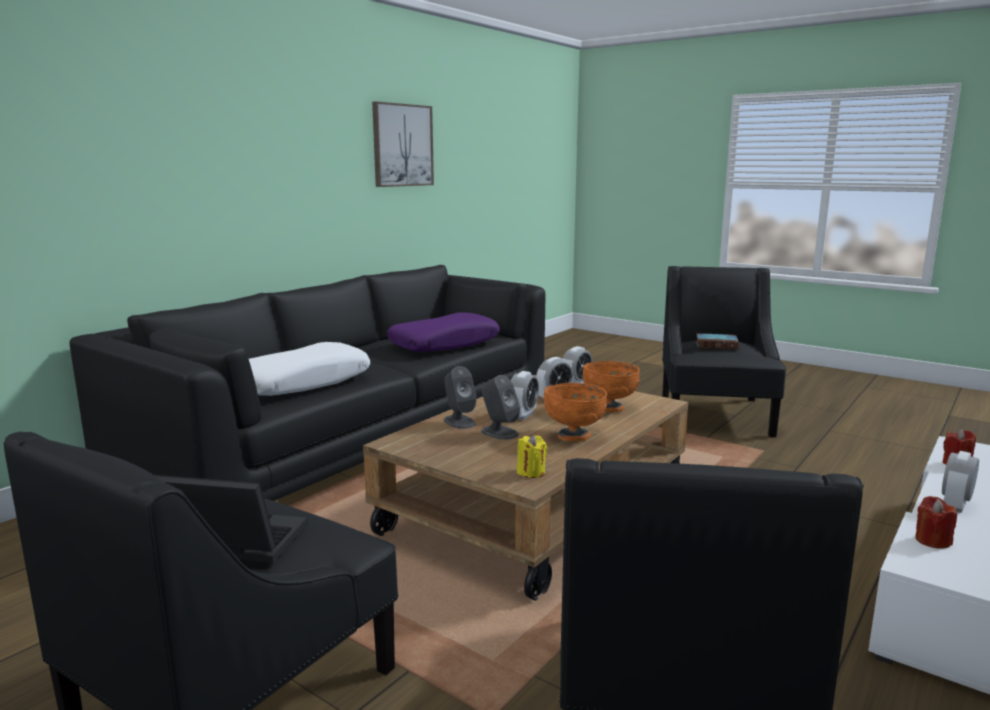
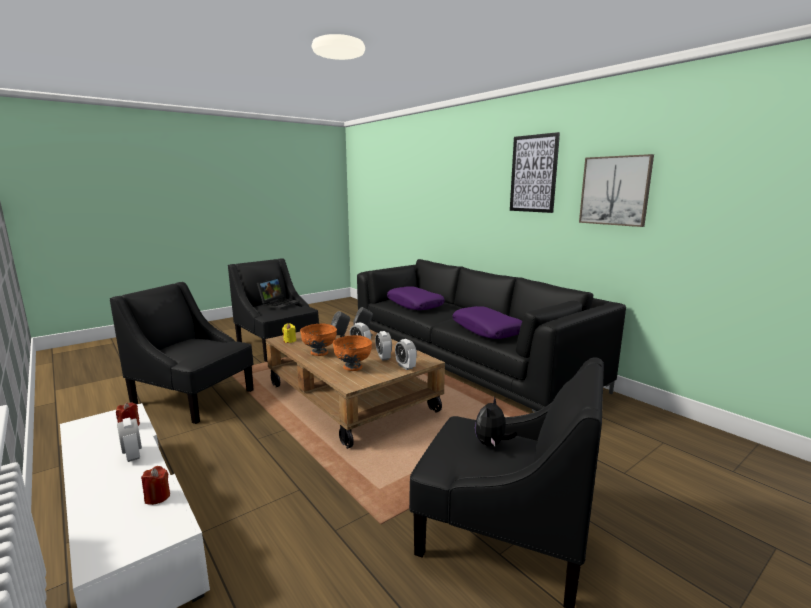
camera: 105 degrees right, 0 degrees up
white pillow [249,342,370,396] -> purple pillow [387,286,445,310]
book [696,333,739,350] -> plush toy [475,396,517,446]
none -> picture [510,132,560,213]

